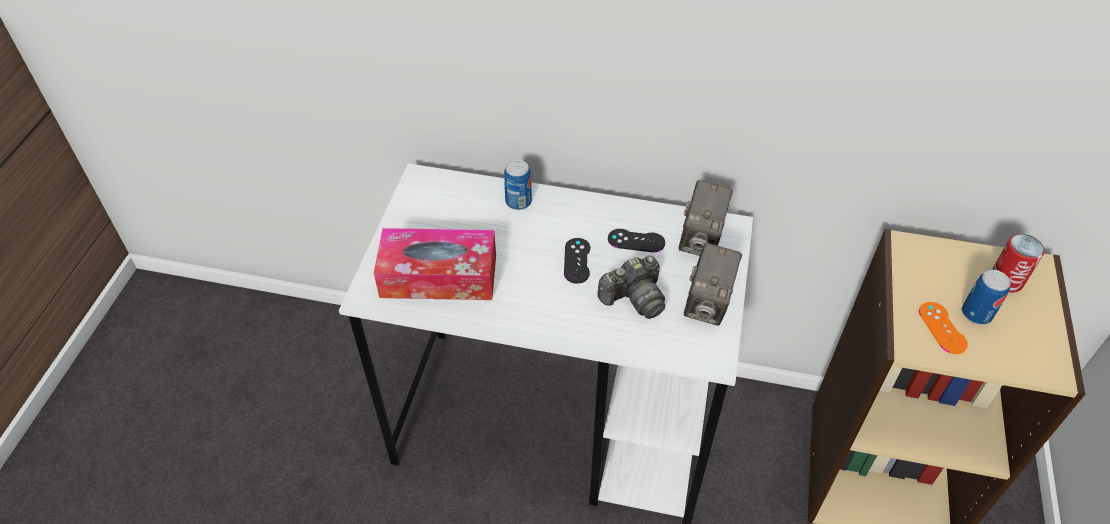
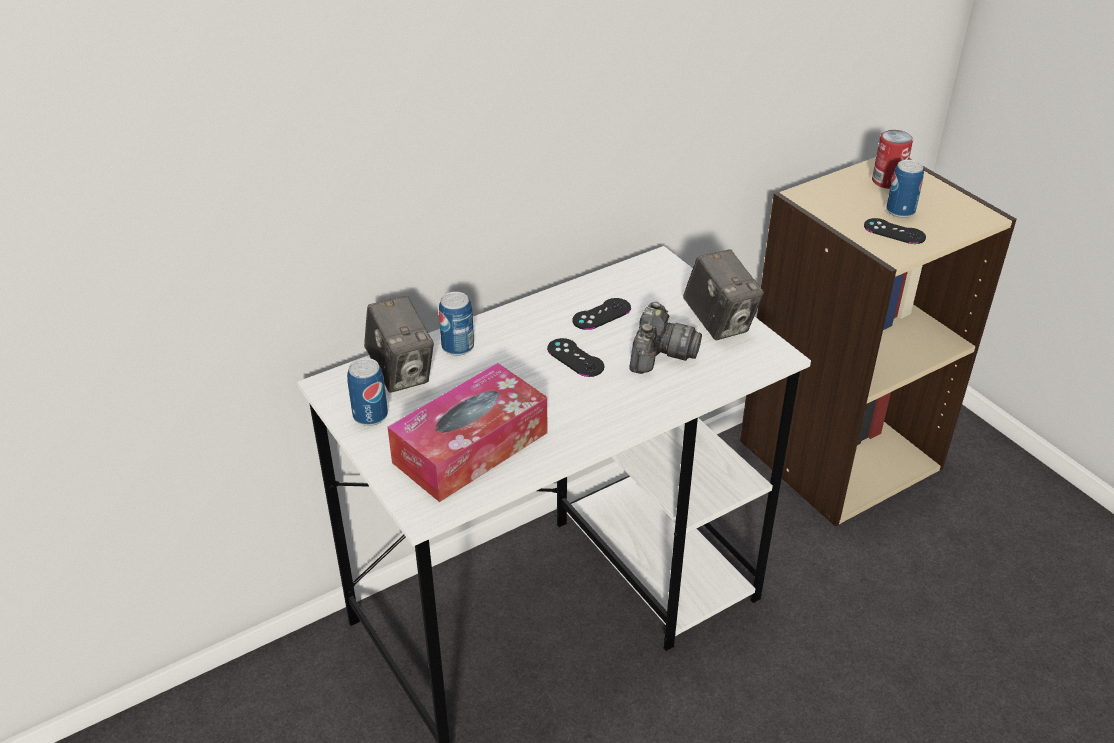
camera: 45 degrees left, 10 degrees down
camera [679,180,733,256] -> camera moved to [364,296,434,393]
orange game controller [919,302,968,354] -> black game controller [864,218,926,244]
none -> can [347,358,388,426]

